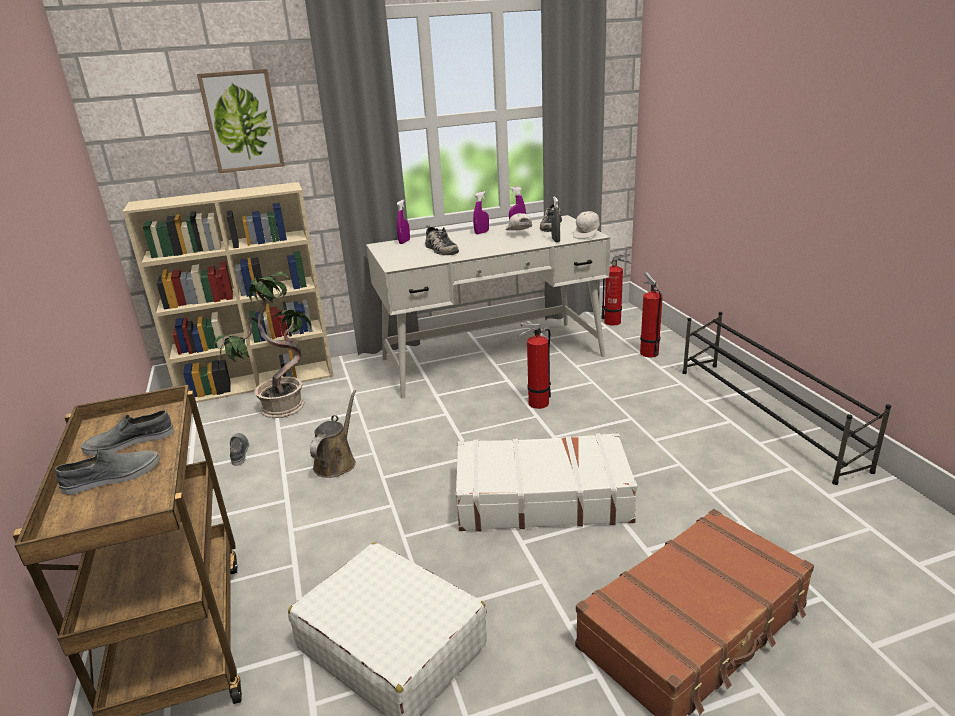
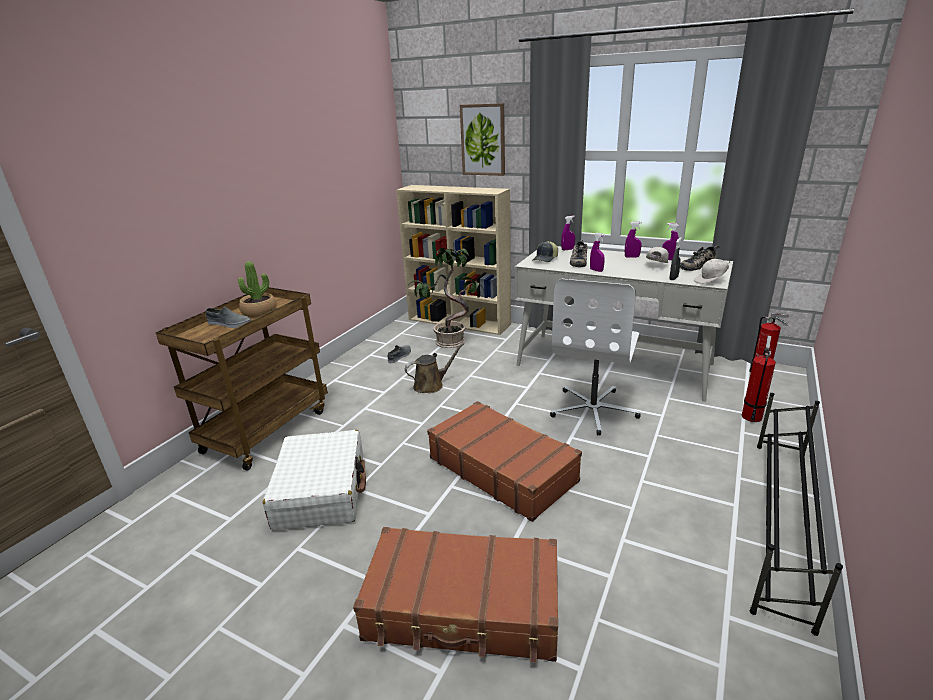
camera: 45 degrees right, 0 degrees up
grey shoe [81,410,174,456] -> potted plant [238,261,276,317]
white suitcase [456,433,637,531] -> brown suitcase [427,401,582,522]
fire extinguisher [518,323,551,409] -> white office chair [550,279,641,435]
none -> cap [532,241,558,262]
none -> purple spray bottle [590,233,605,272]

